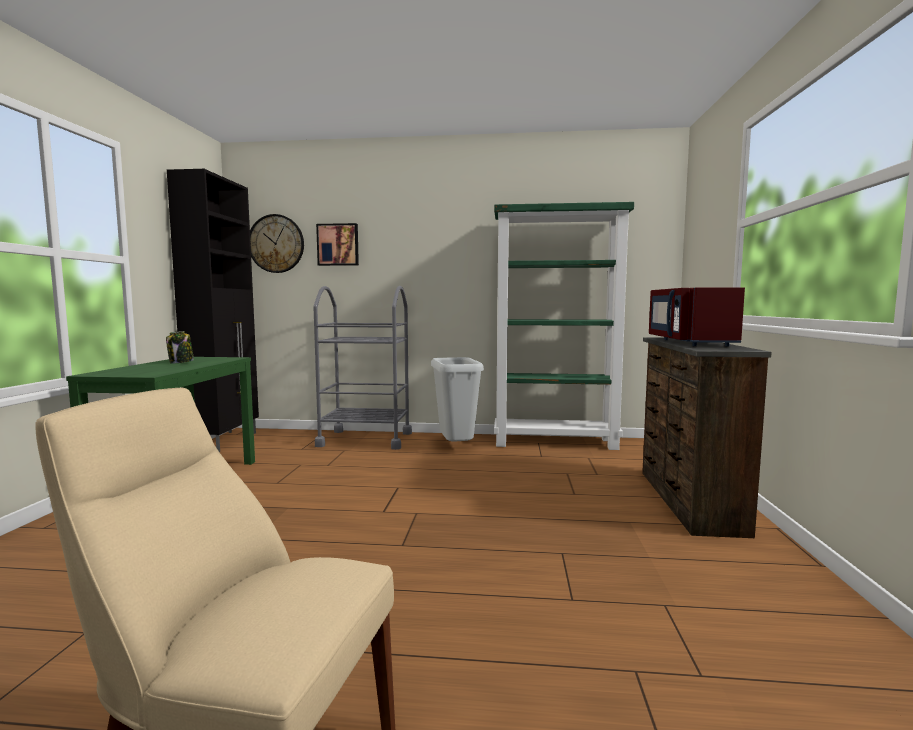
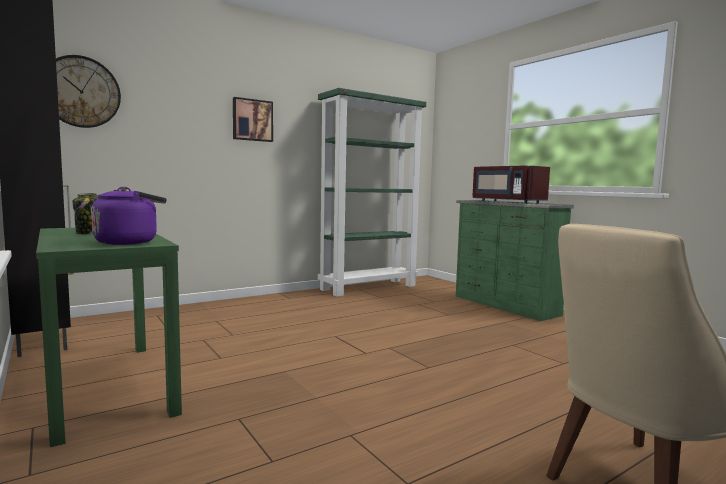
camera: 40 degrees left, 0 degrees up
grey cart [314,286,412,450] -> none
picture [316,223,359,266] -> picture moved to [233,97,273,142]
grey trash can [431,357,484,442] -> none
brown dresser [642,337,772,538] -> green dresser [456,200,574,321]
none -> purple kettle [91,187,167,245]

